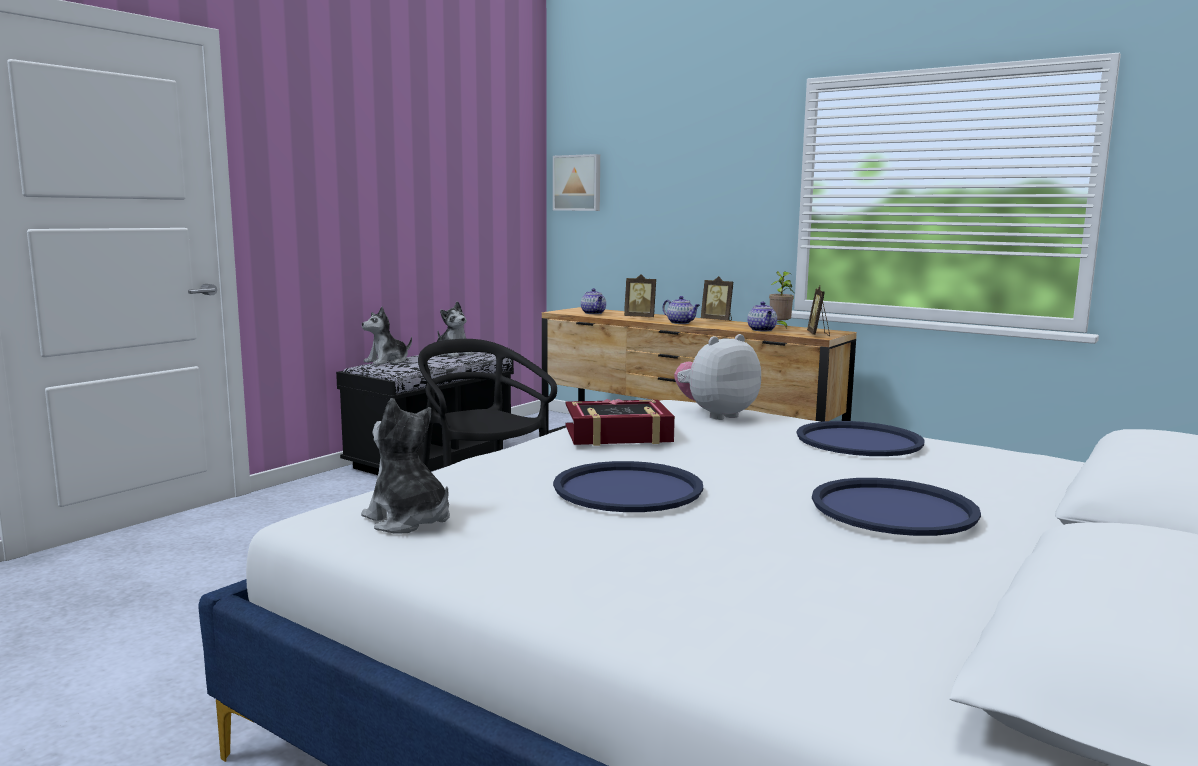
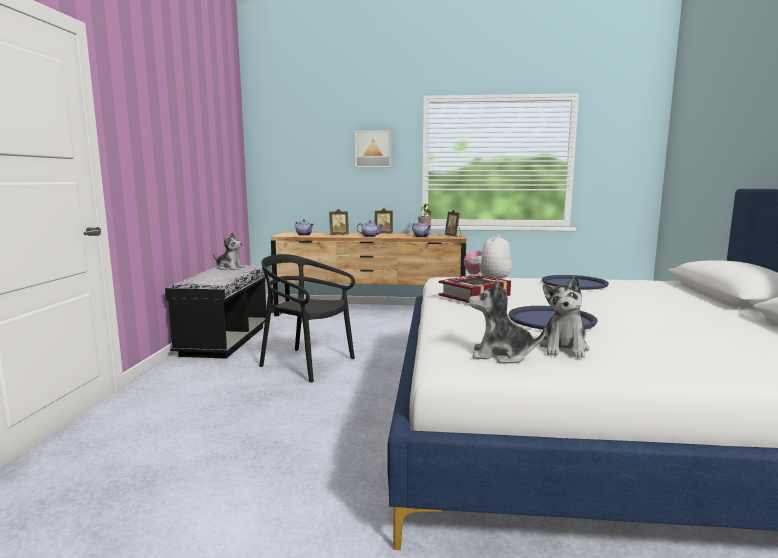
camera: 30 degrees left, 0 degrees up
plush toy [362,307,412,365] -> plush toy moved to [540,276,590,358]
picture [553,154,600,211] -> picture moved to [355,130,391,167]
blue tray [812,478,981,536] -> none

